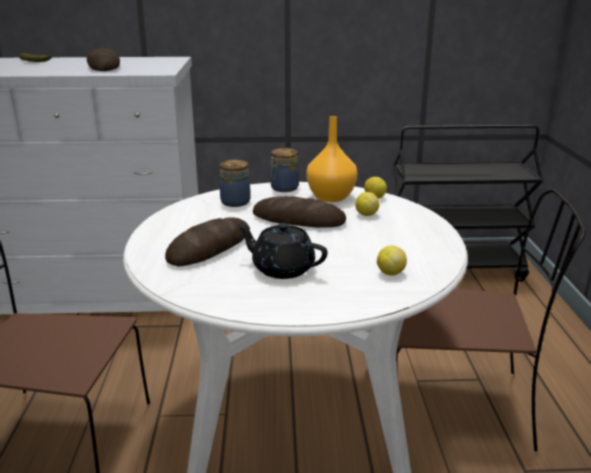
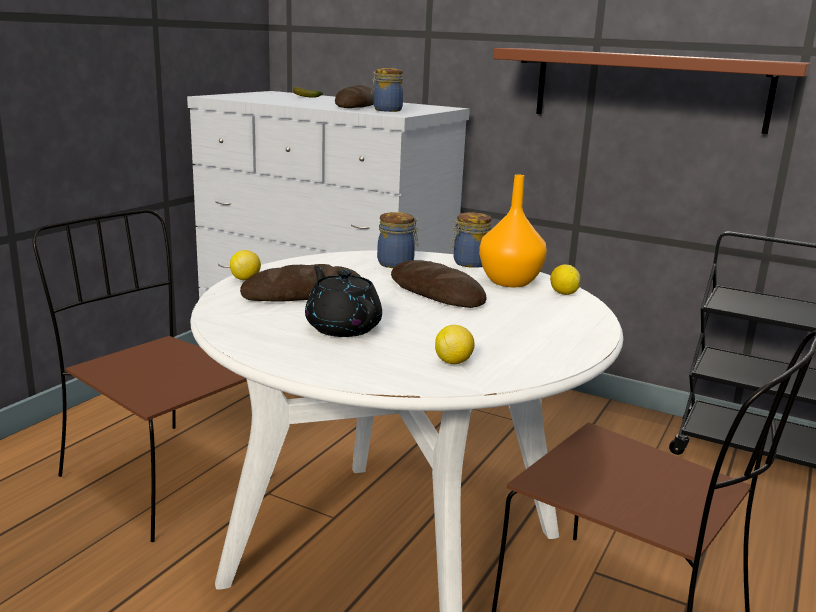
camera: 30 degrees right, 5 degrees down
lemon [355,192,379,216] -> lemon moved to [230,250,261,280]
none -> jar [371,68,403,112]
none -> brown shelf [493,48,811,134]

